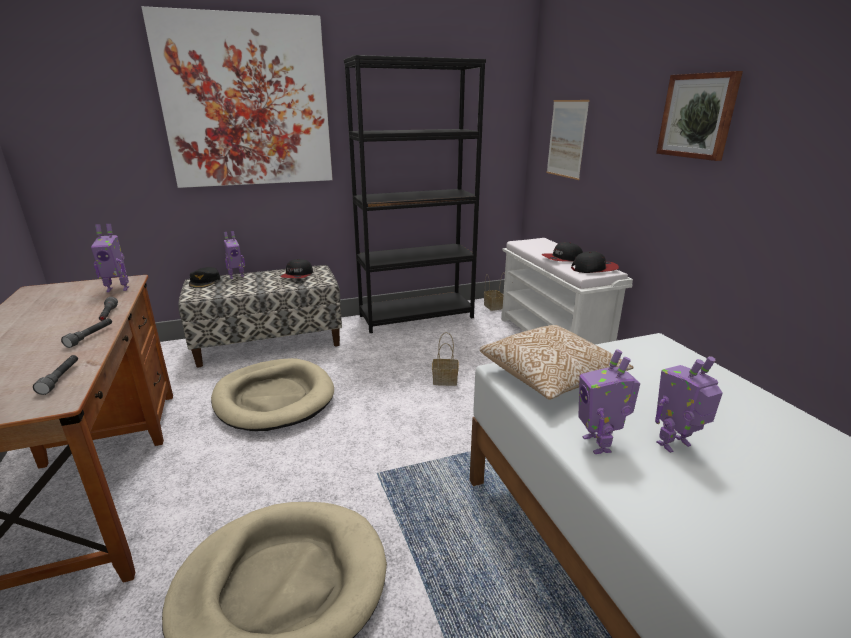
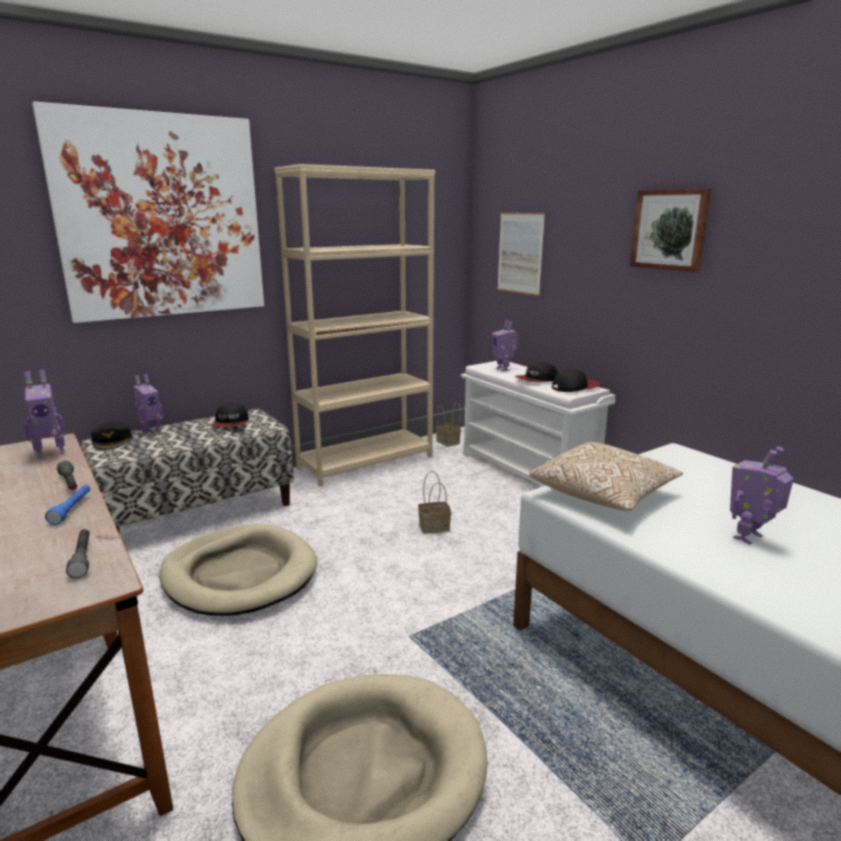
camera: 15 degrees left, 5 degrees down
grey flashlight [61,318,112,348] -> blue flashlight [45,485,90,525]
black bookcase [344,55,486,333] -> beige bookcase [274,164,435,486]
toy robot [578,349,640,454] -> toy robot moved to [492,320,518,371]

